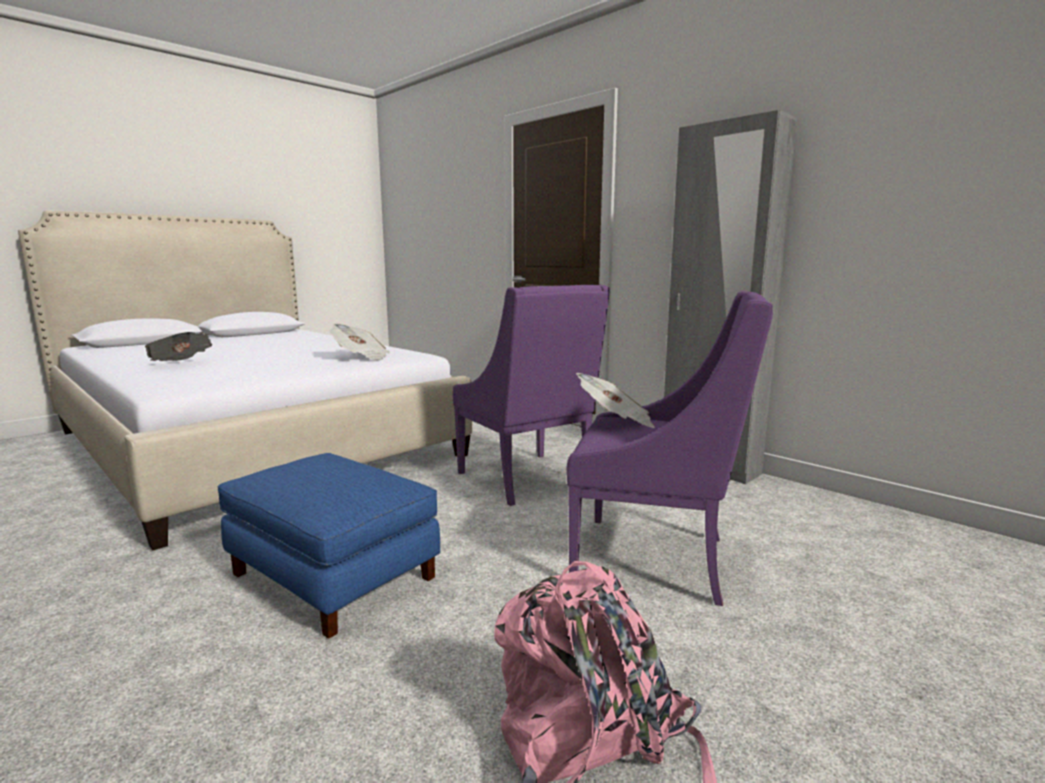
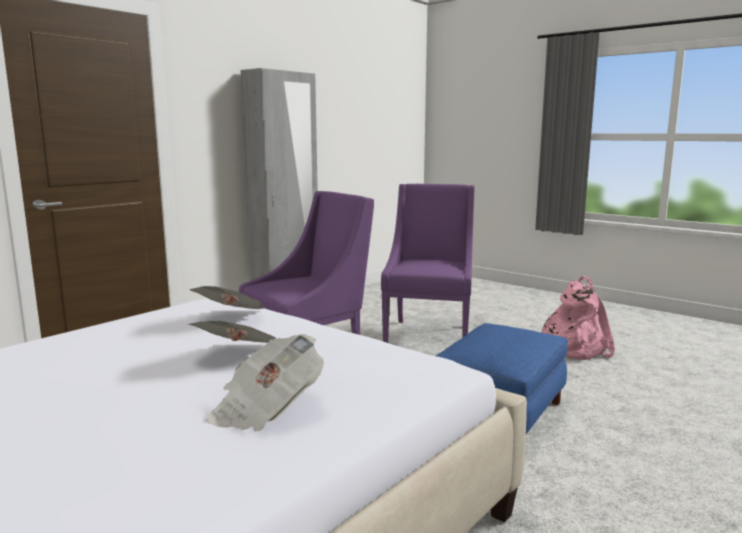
camera: 95 degrees left, 0 degrees up
newspaper [576,373,654,428] -> newspaper moved to [188,321,276,343]

